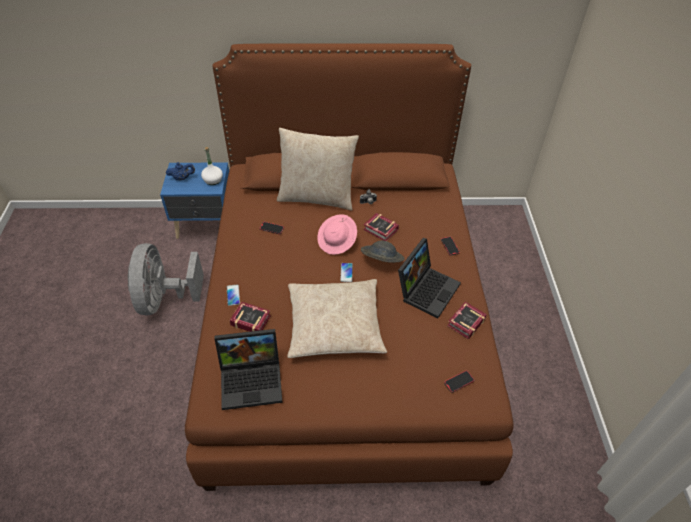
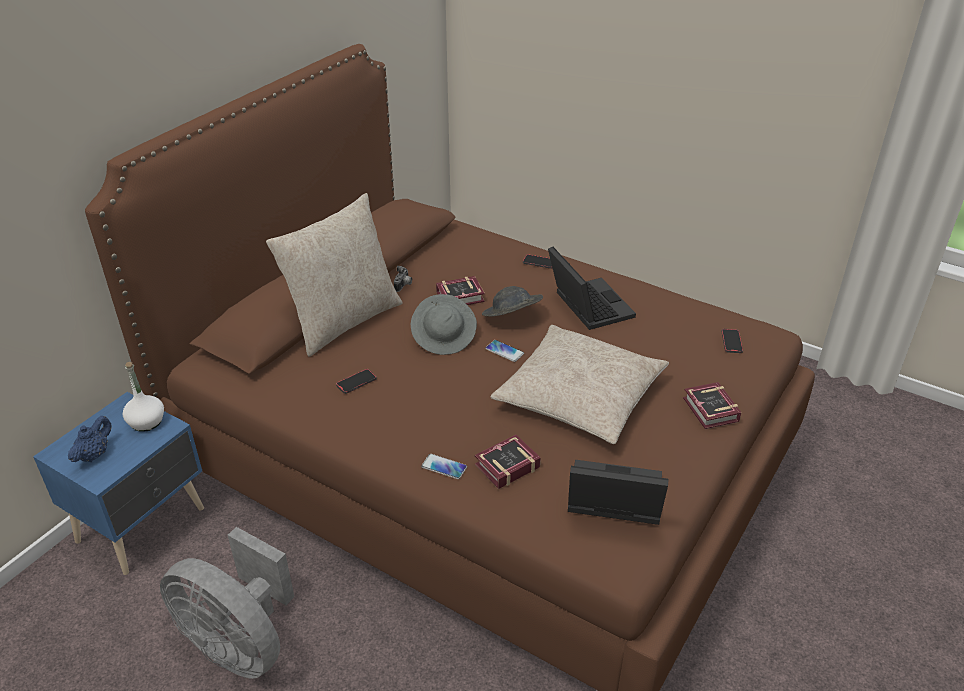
camera: 55 degrees left, 10 degrees down
laptop [214,329,283,410] -> laptop turned 105 degrees counterclockwise [568,460,668,525]
pink hat [317,214,357,255] -> grey hat [411,294,477,355]
book [447,302,487,339] -> book moved to [683,382,742,429]

